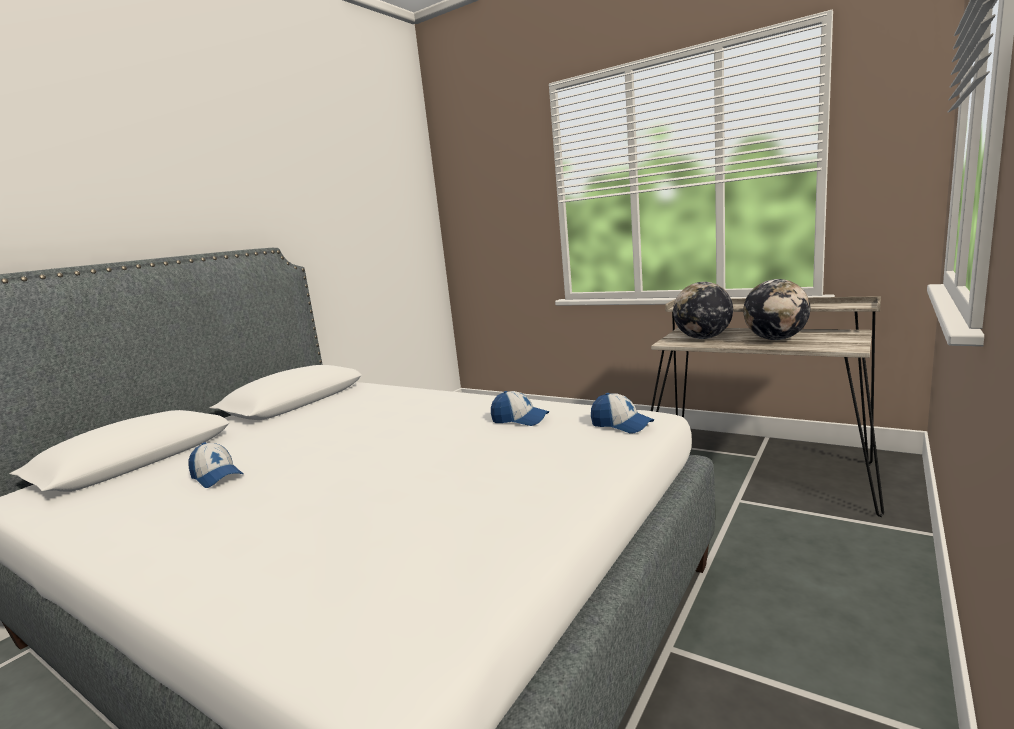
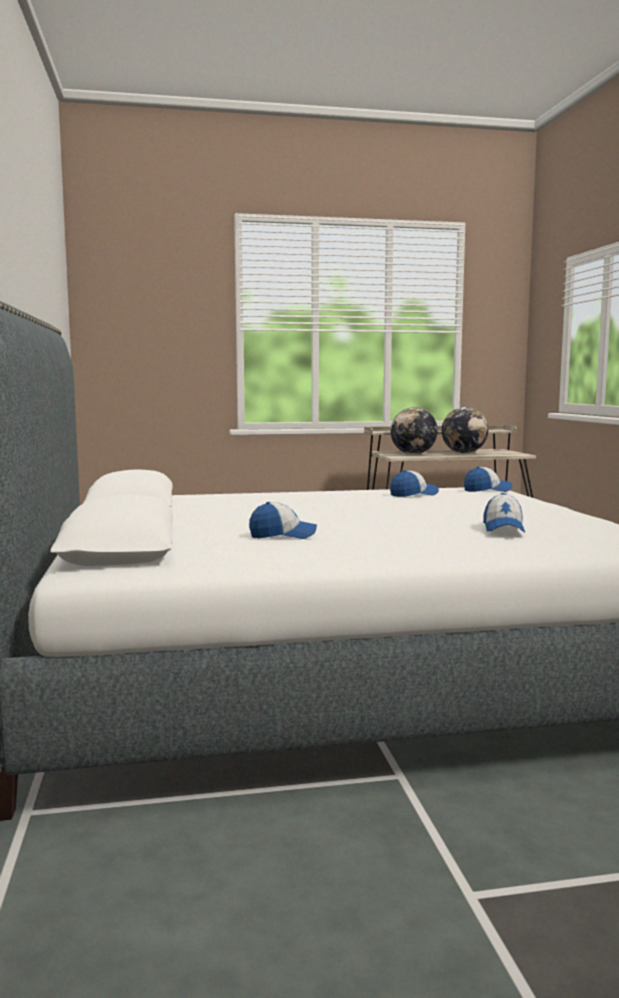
camera: 45 degrees left, 5 degrees down
none -> cap [483,493,525,533]

